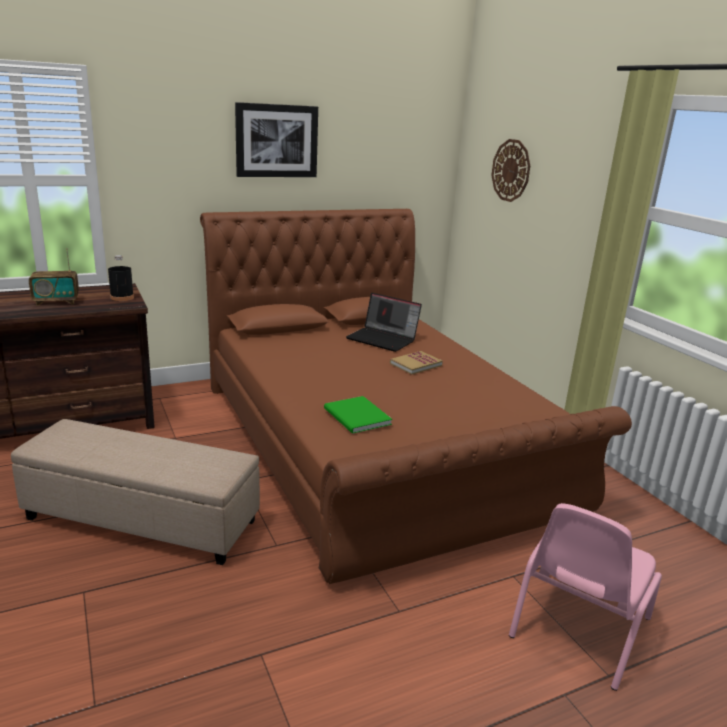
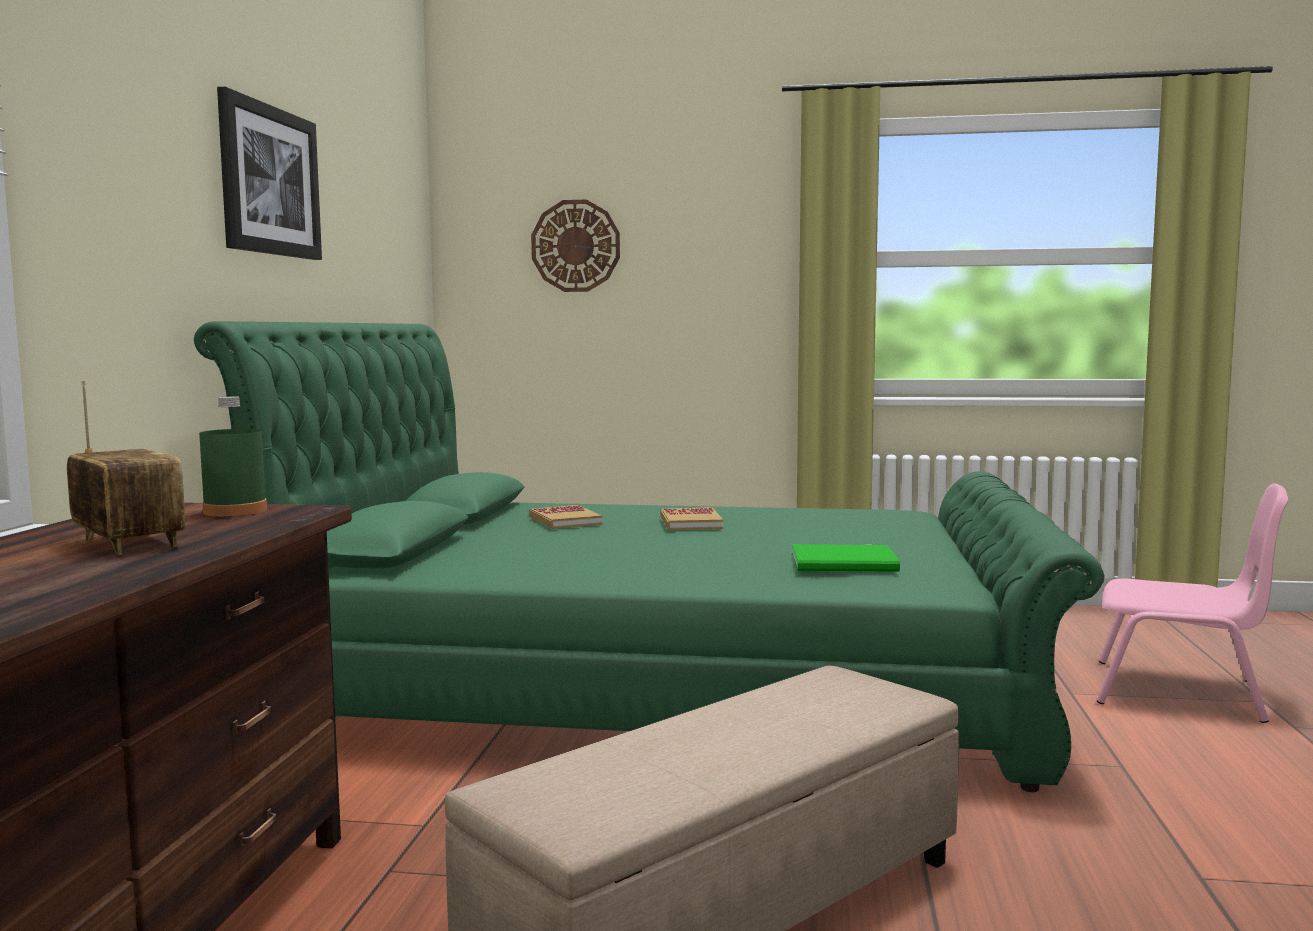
camera: 55 degrees left, 15 degrees down
radio [29,248,79,306] -> radio turned 60 degrees counterclockwise [67,381,185,555]
black bottle [108,255,134,301] -> green bottle [199,396,267,517]
brown bed [200,209,632,584] -> green bed [194,321,1104,792]
laptop [346,293,422,352] -> book [529,505,602,529]
pink chair [509,503,662,691] -> pink chair turned 45 degrees counterclockwise [1097,483,1288,723]

